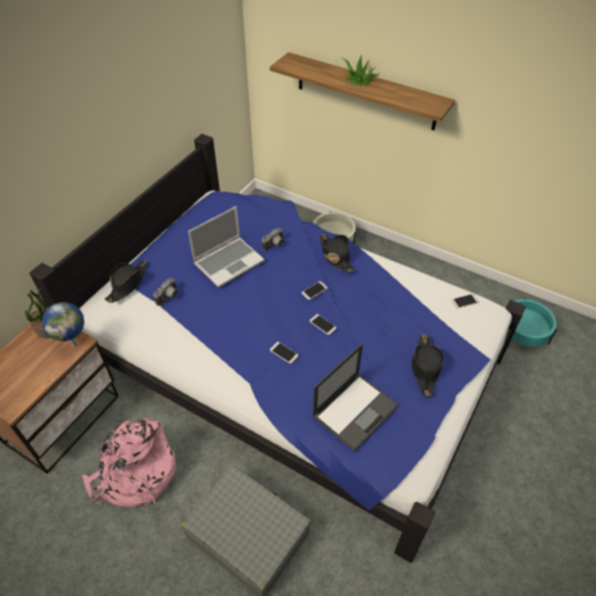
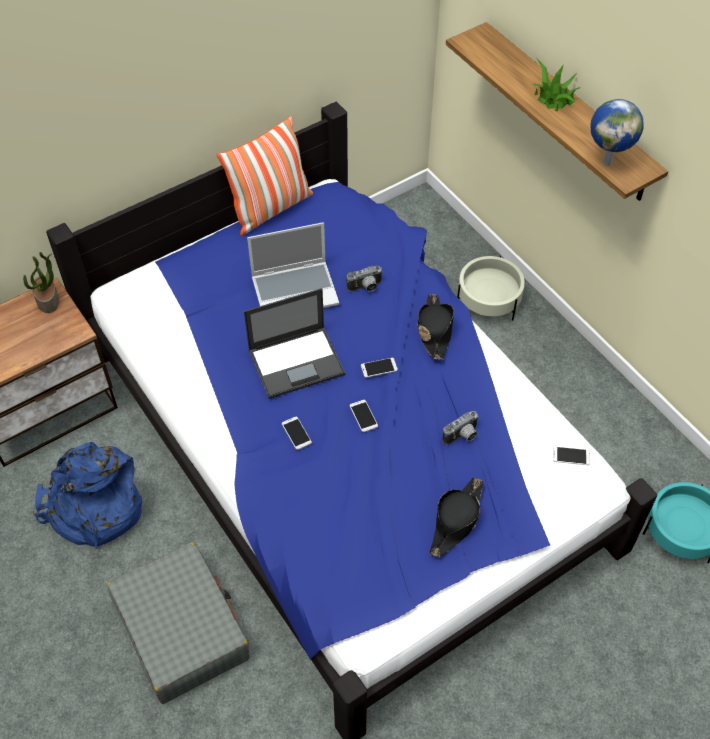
camera: 25 degrees right, 5 degrees up
globe [42,302,84,347] -> globe moved to [591,99,644,166]
pink backpack [82,418,176,507] -> blue backpack [33,442,142,549]
black hat [105,260,148,303] -> none
camera [153,278,178,306] -> camera moved to [442,411,479,445]
laptop [312,343,399,452] -> laptop moved to [244,288,345,399]
none -> pillow [217,116,313,236]

